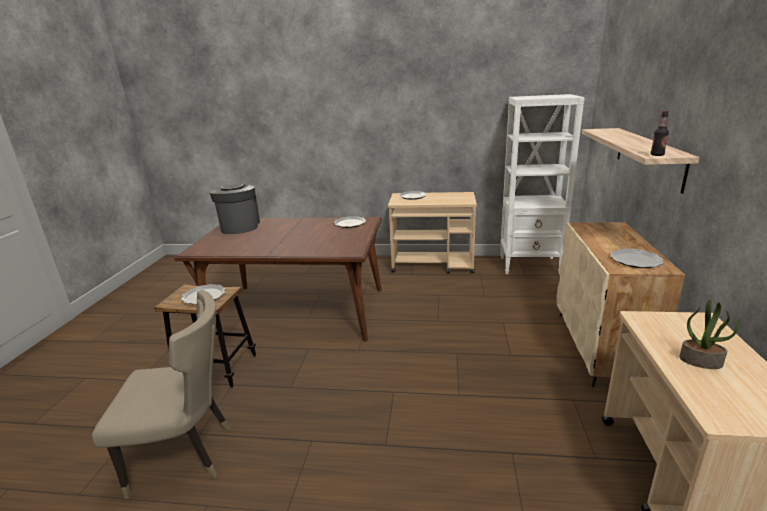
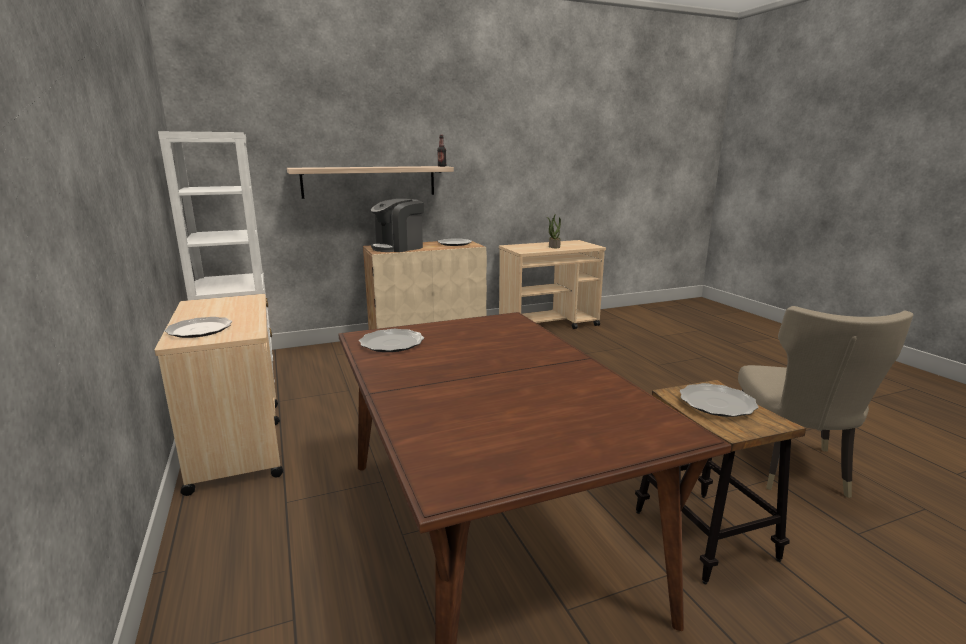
camera: 120 degrees left, 5 degrees down
beige chair [92,290,231,499] -> beige chair turned 135 degrees counterclockwise [738,306,914,498]
coffee machine [210,184,260,234] -> coffee machine moved to [371,198,424,252]

